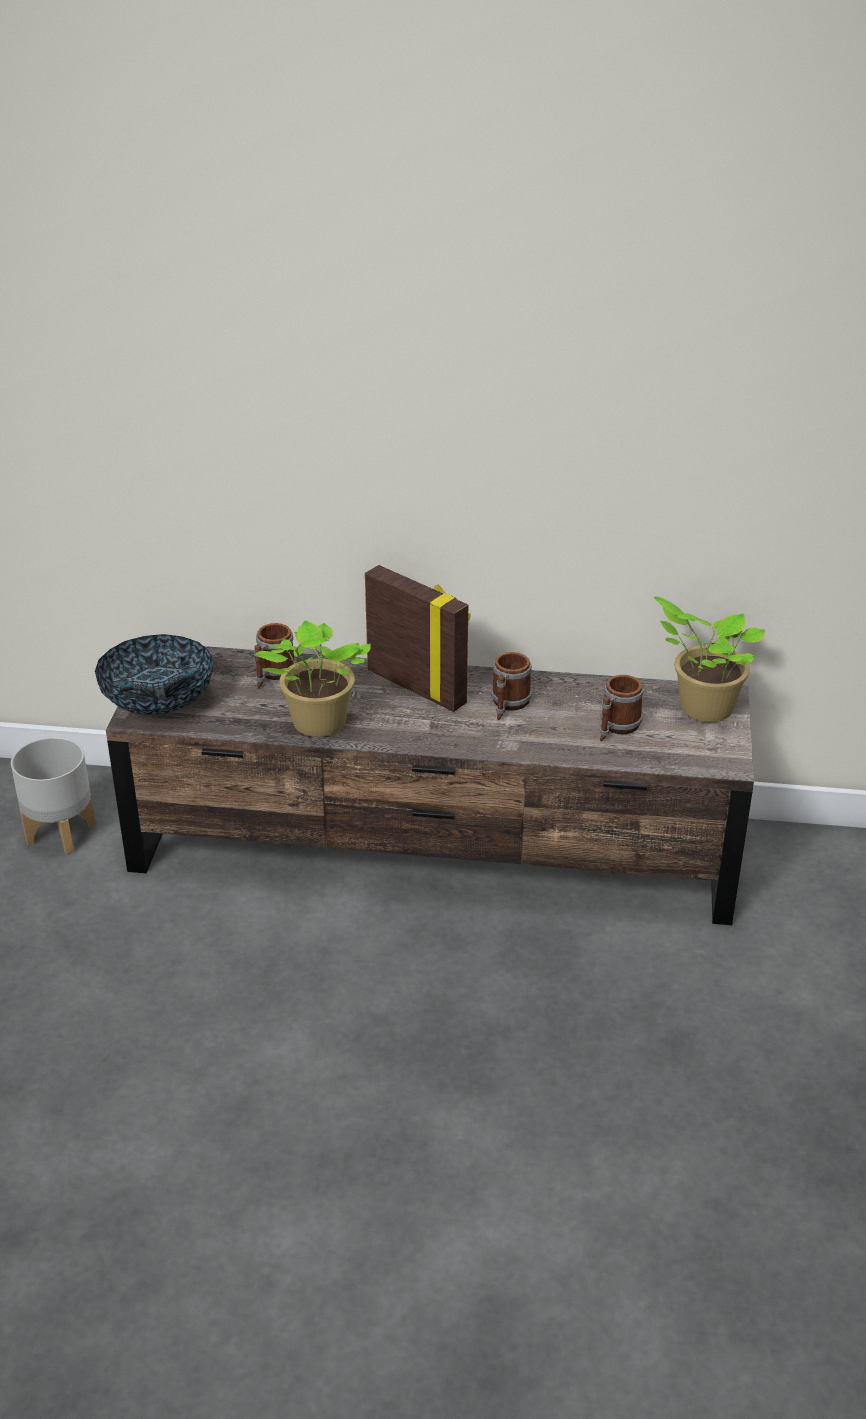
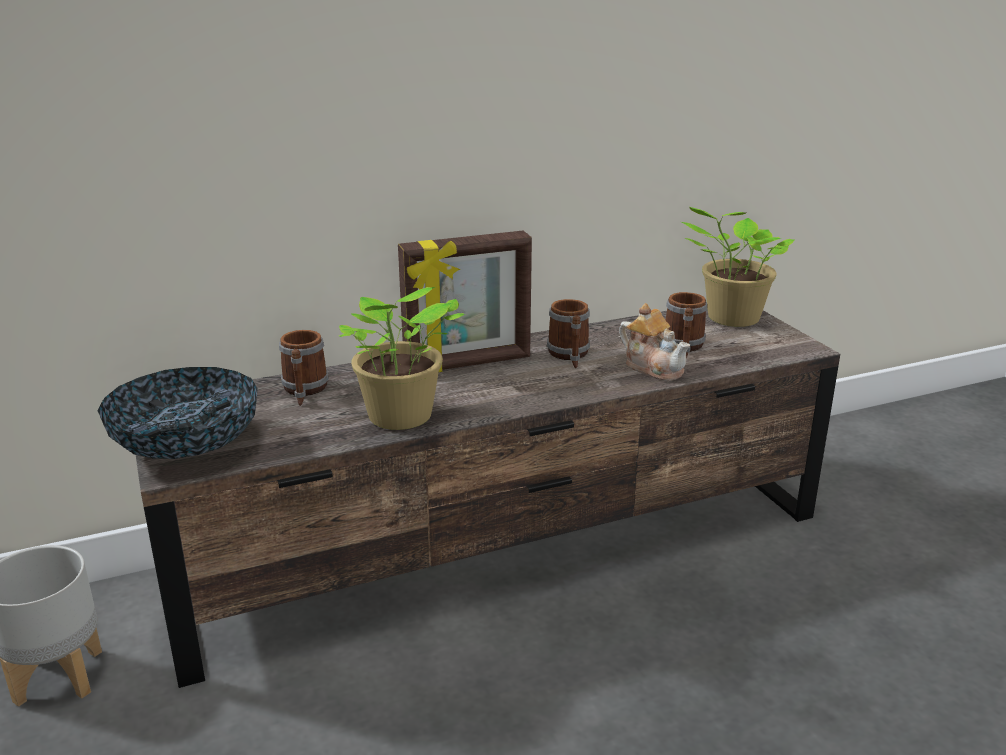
camera: 30 degrees left, 10 degrees down
picture frame [365,565,471,712] -> picture frame turned 150 degrees clockwise [398,231,532,372]
none -> teapot [619,303,690,381]

